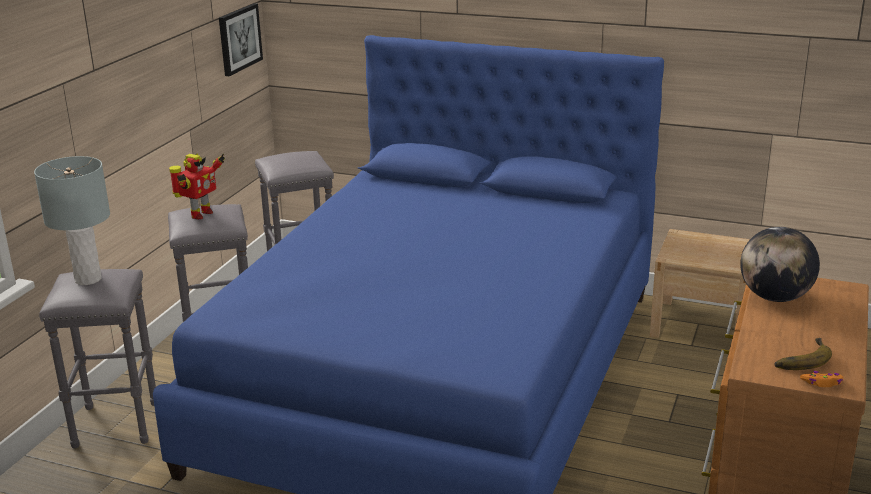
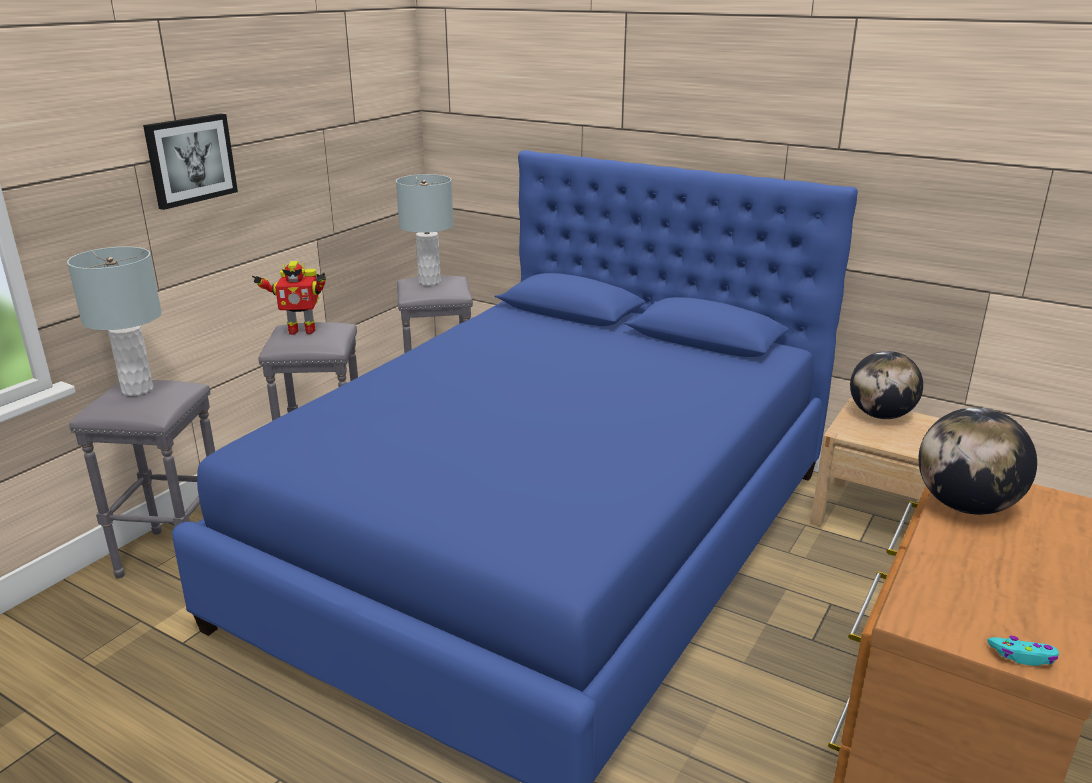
camera: 10 degrees right, 0 degrees up
toy robot [169,153,225,219] -> toy robot turned 45 degrees clockwise [252,261,326,335]
picture [219,3,263,76] -> picture moved to [143,113,238,210]
banana [774,338,832,370] -> none
orange game controller [800,371,843,387] -> turquoise game controller [987,636,1059,666]
none -> grey table lamp [396,174,454,286]
none -> globe [850,351,923,419]

